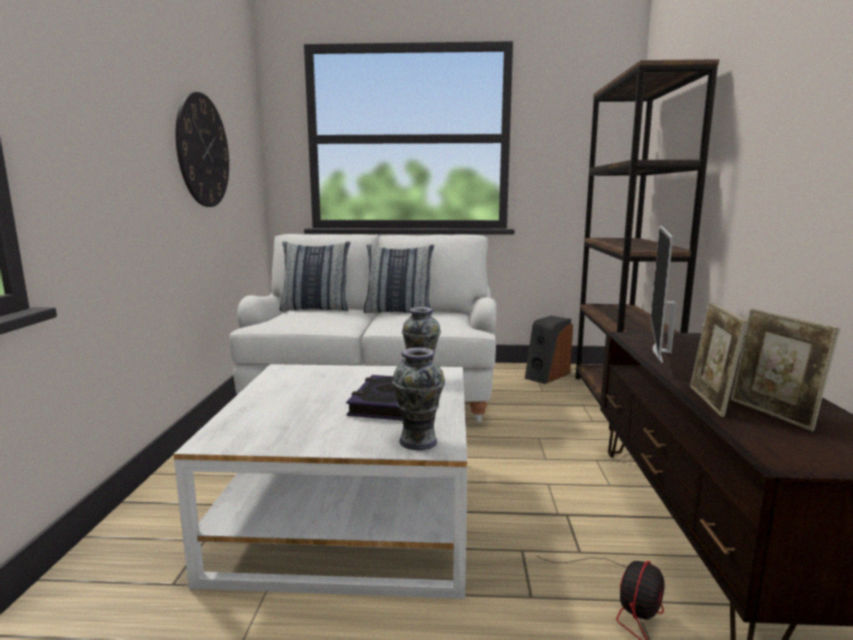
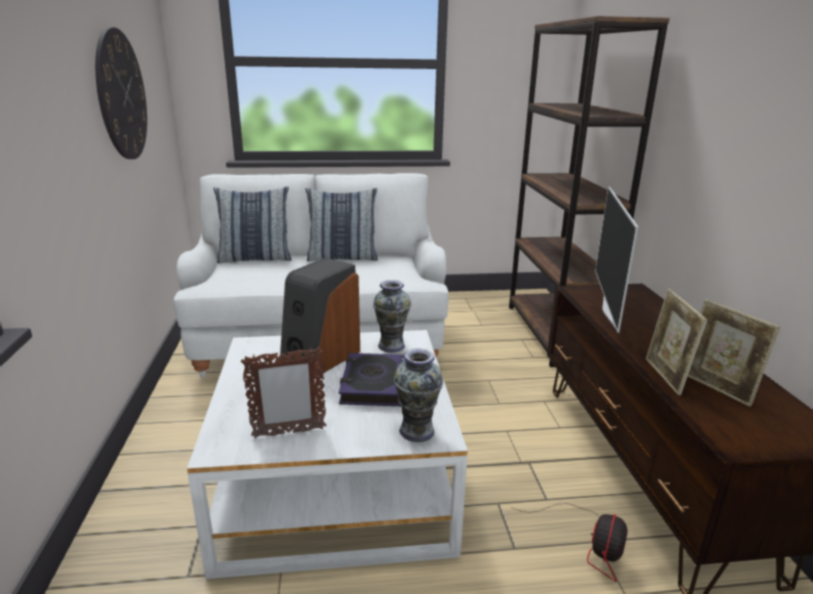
camera: 10 degrees left, 10 degrees up
speaker [525,316,573,384] -> speaker moved to [280,258,360,376]
none -> picture frame [241,347,326,438]

